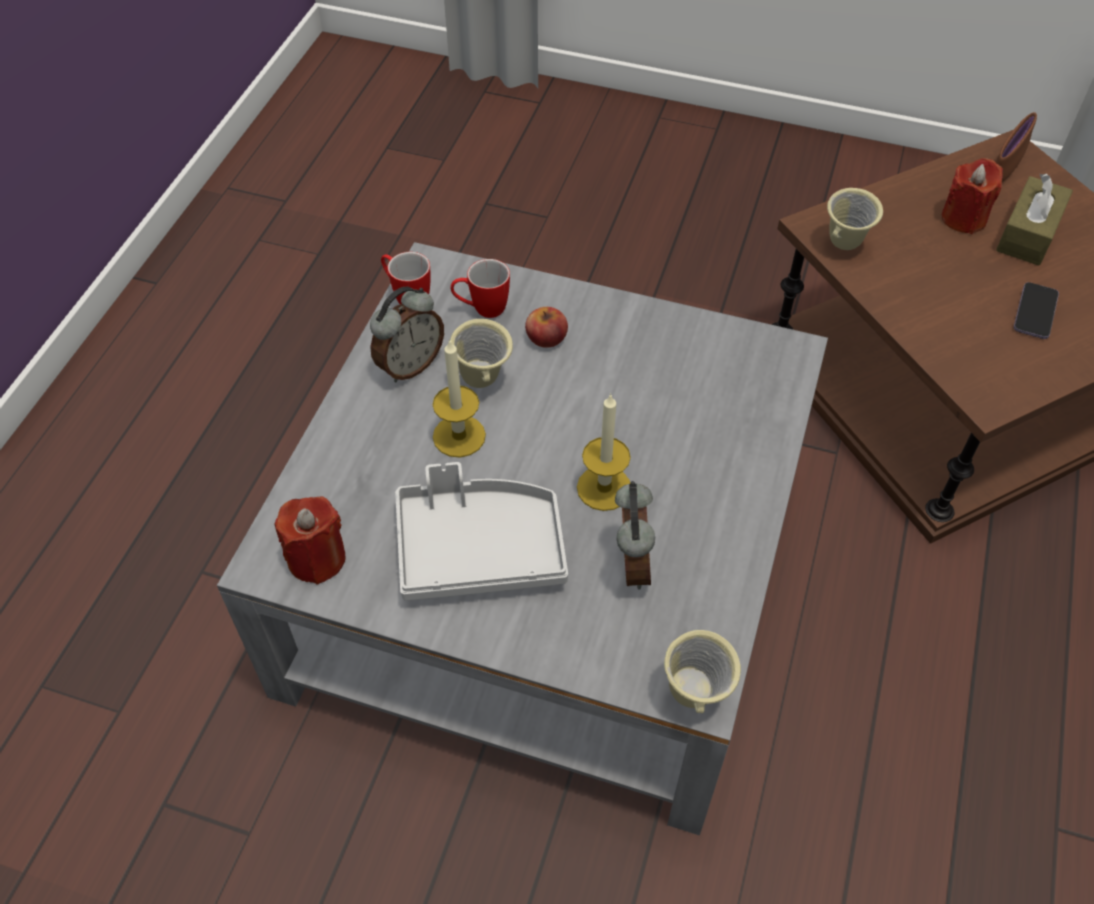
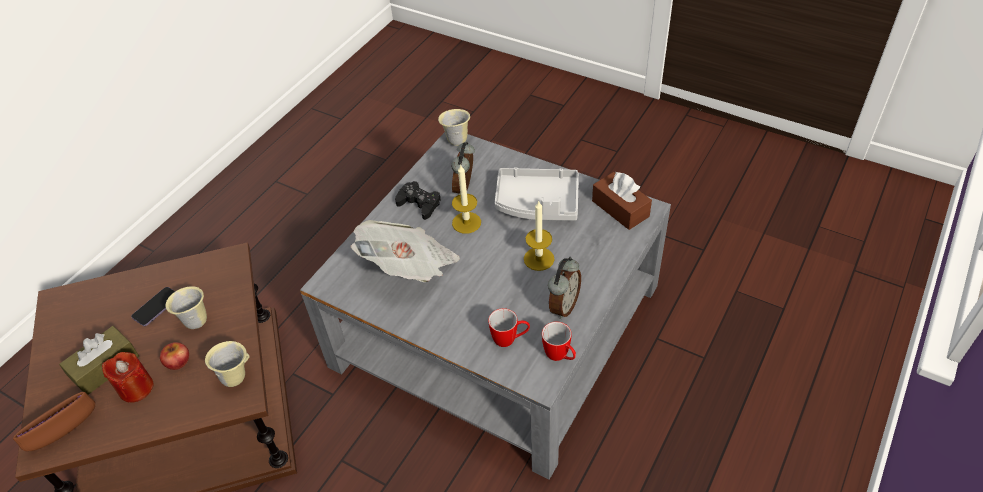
camera: 165 degrees left, 5 degrees down
red candle [274,497,345,584] -> brown tissue box [592,171,652,230]
alarm clock [370,287,444,382] -> alarm clock turned 150 degrees clockwise [548,257,581,319]
beige mug [450,319,513,388] -> beige mug moved to [165,286,207,329]
apple [525,307,568,348] -> apple moved to [160,342,189,370]
none -> newspaper [350,220,460,282]
none -> black game controller [395,181,441,220]

